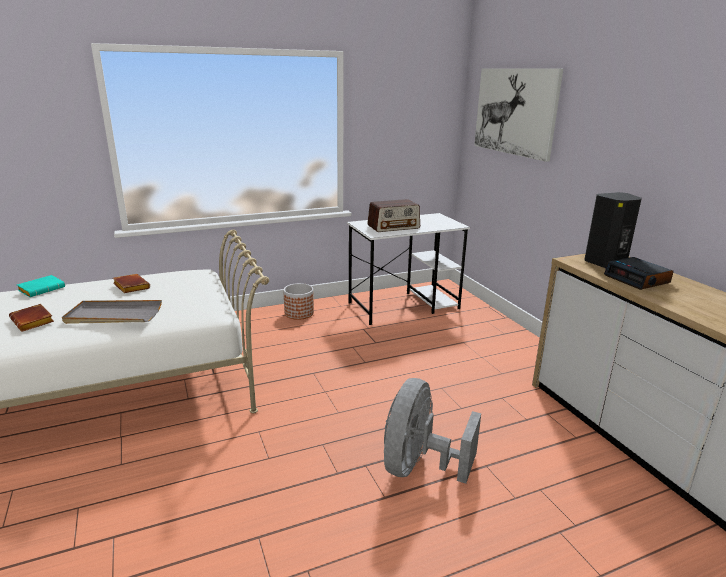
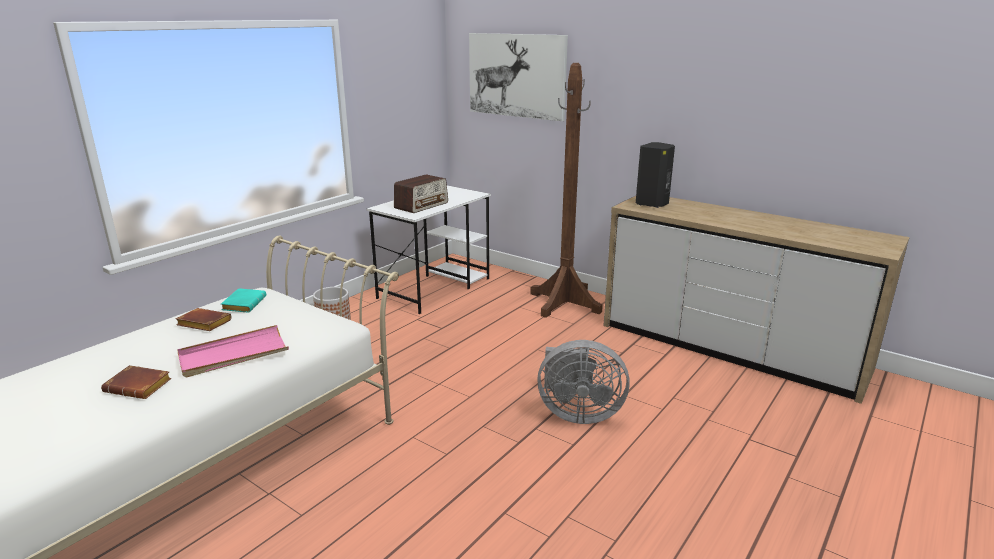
camera: 30 degrees left, 0 degrees up
turquoise book [17,275,65,297] -> turquoise book moved to [221,288,266,313]
grey tray [62,300,162,324] -> pink tray [177,325,289,377]
grey fan [384,378,481,484] -> grey fan turned 75 degrees counterclockwise [537,340,630,424]
alarm clock [604,257,674,290] -> none
none -> brown clothes rack [530,63,603,318]

